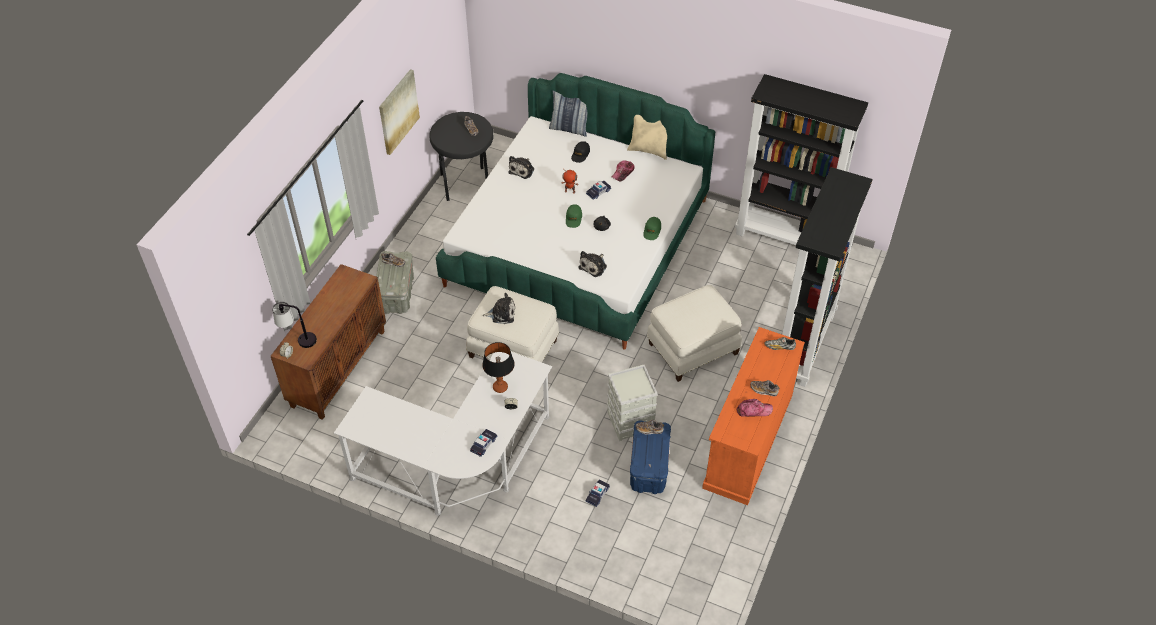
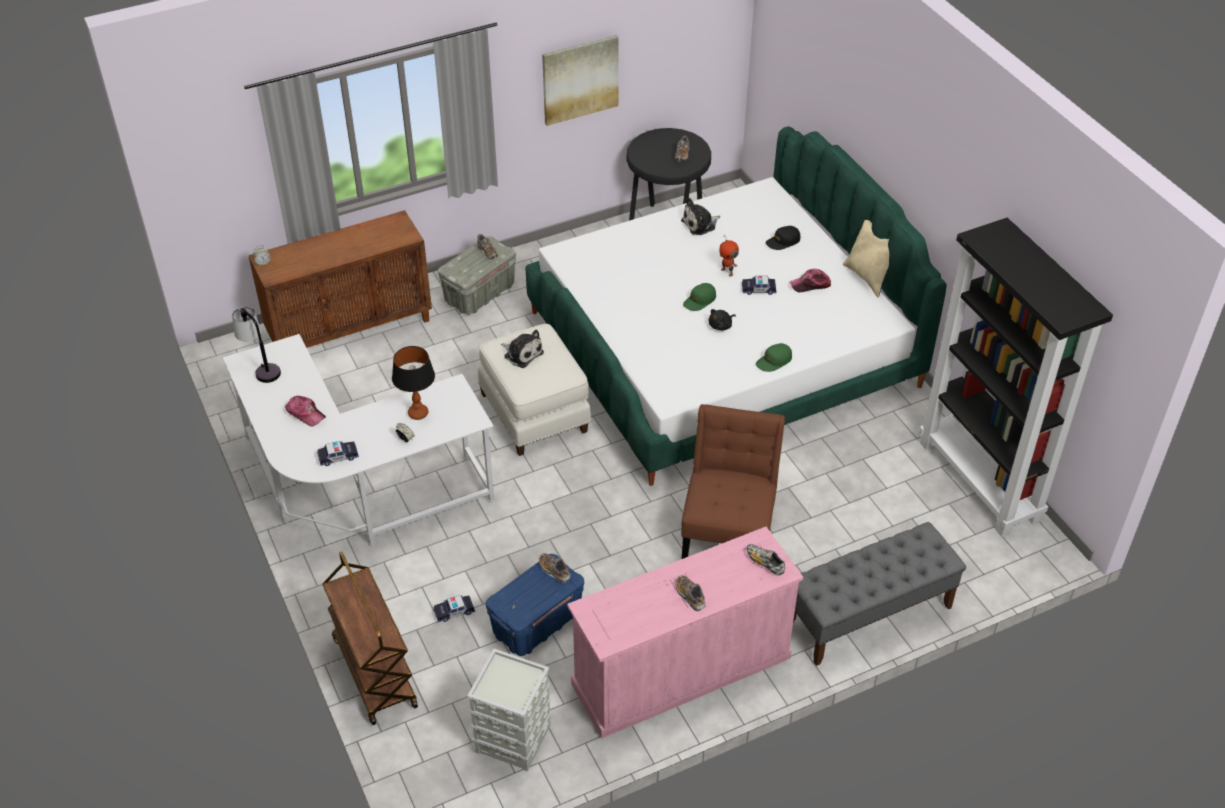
camera: 40 degrees right, 5 degrees down
table lamp [272,302,317,348] -> table lamp moved to [232,307,281,383]
pillow [549,91,587,137] -> none
plush toy [578,251,607,277] -> none
grey storage box [607,365,658,441] -> grey storage box moved to [467,649,551,771]
white ottoman [647,285,742,382] -> brown chair [681,404,785,559]
orange dresser [702,327,805,505] -> pink dresser [567,527,803,738]
cap [737,399,773,417] -> cap moved to [285,396,326,427]
black bookcase [782,167,873,387] -> grey bench [793,522,966,666]
none -> brown cart [322,552,418,725]

